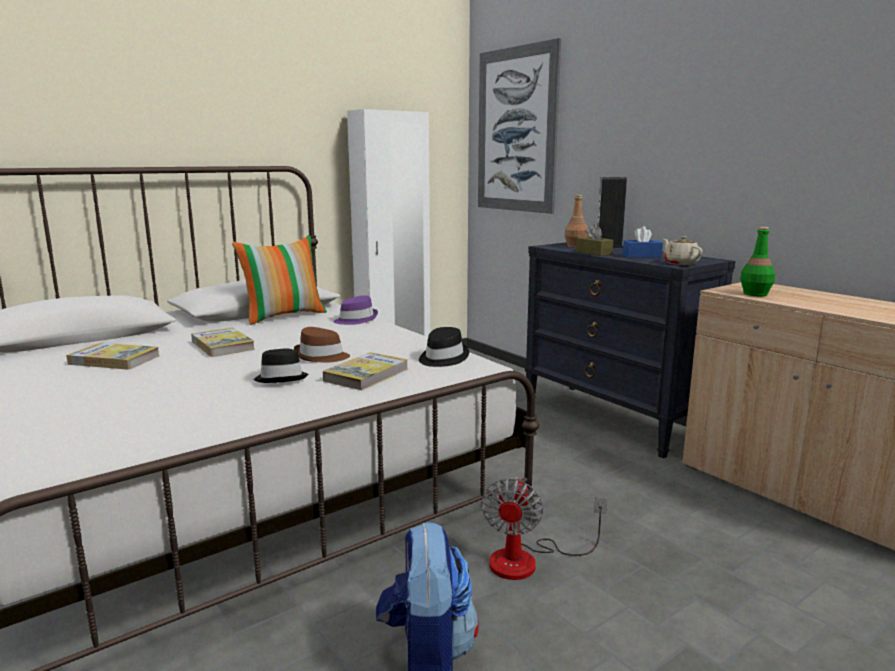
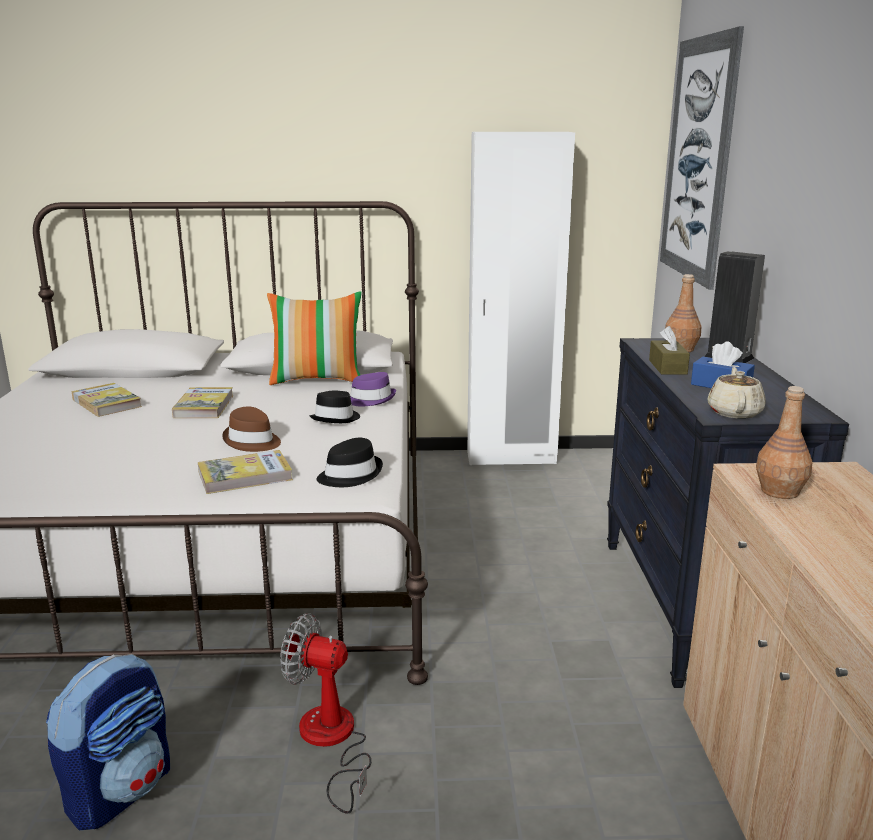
camera: 35 degrees right, 5 degrees up
black hat [254,348,309,383] -> black hat moved to [309,391,360,423]
fan [481,476,607,580] -> fan turned 60 degrees clockwise [280,613,372,814]
green bottle [740,227,775,296] -> brown bottle [756,386,813,499]

